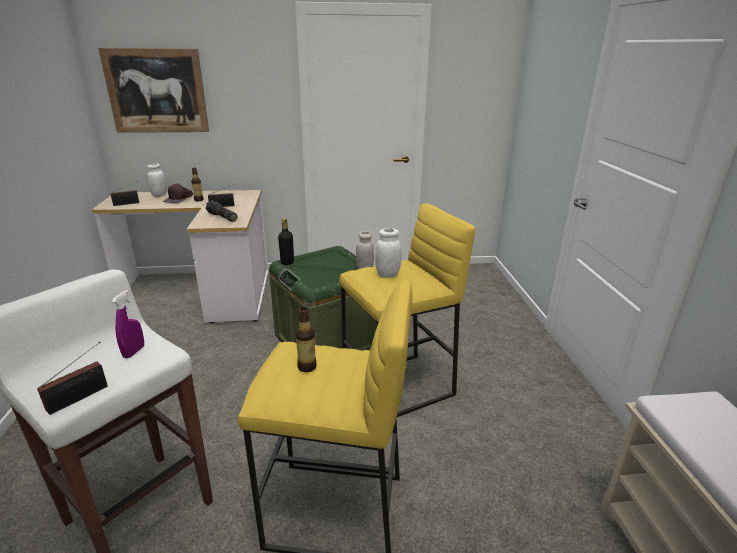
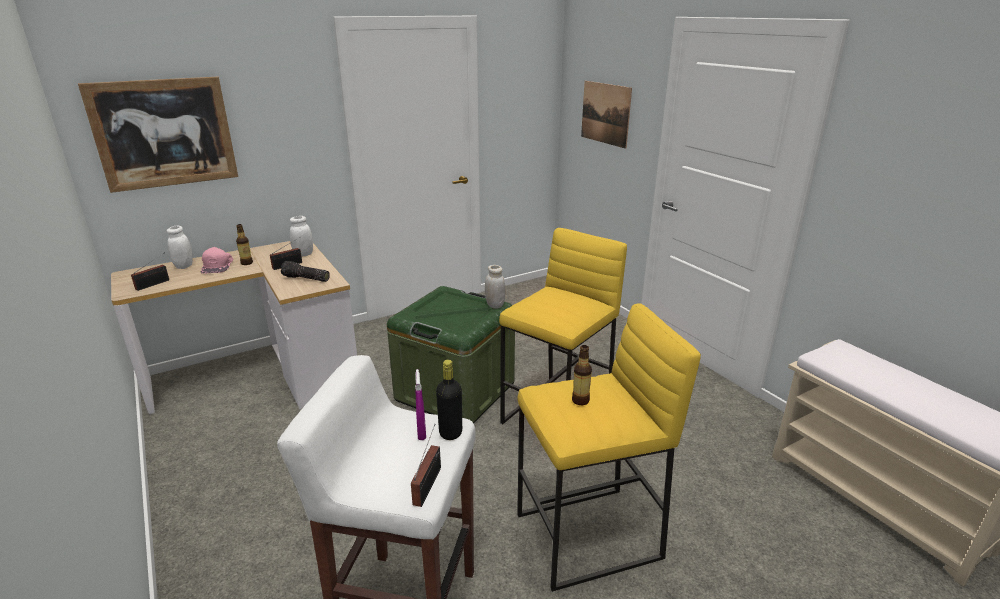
camera: 25 degrees left, 0 degrees up
brown cap [163,183,193,203] -> pink cap [200,247,233,274]
black bottle [278,218,294,265] -> black bottle moved to [436,360,462,440]
white jar [375,228,402,278] -> white jar moved to [290,216,313,257]
none -> picture [581,81,632,149]

